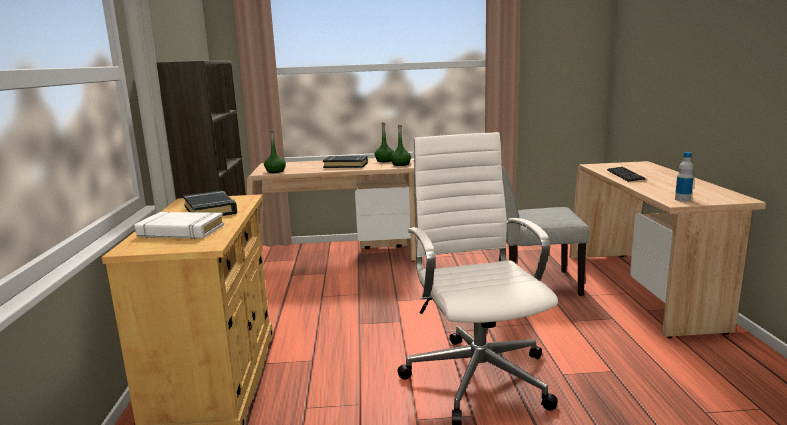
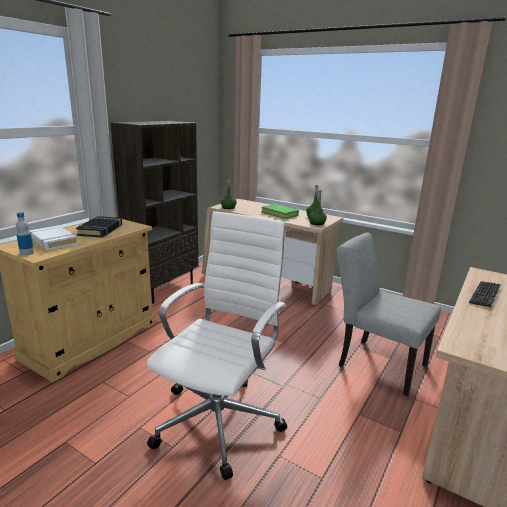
camera: 35 degrees right, 5 degrees up
black book [323,155,368,168] -> green book [261,204,299,219]
bottle [675,152,694,202] -> bottle moved to [16,212,34,255]

